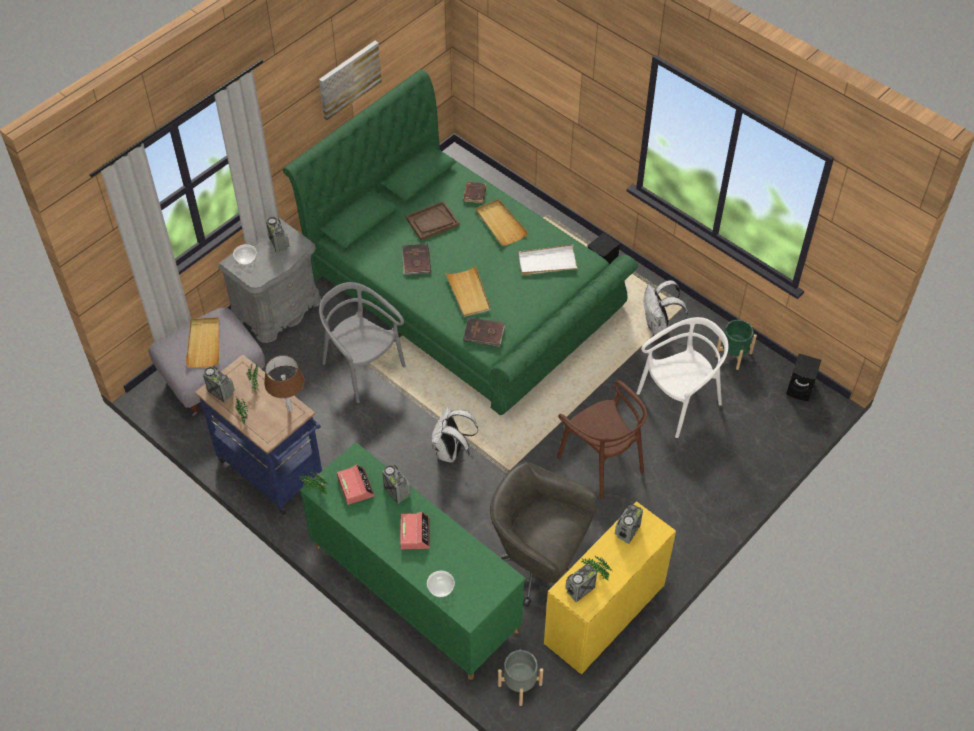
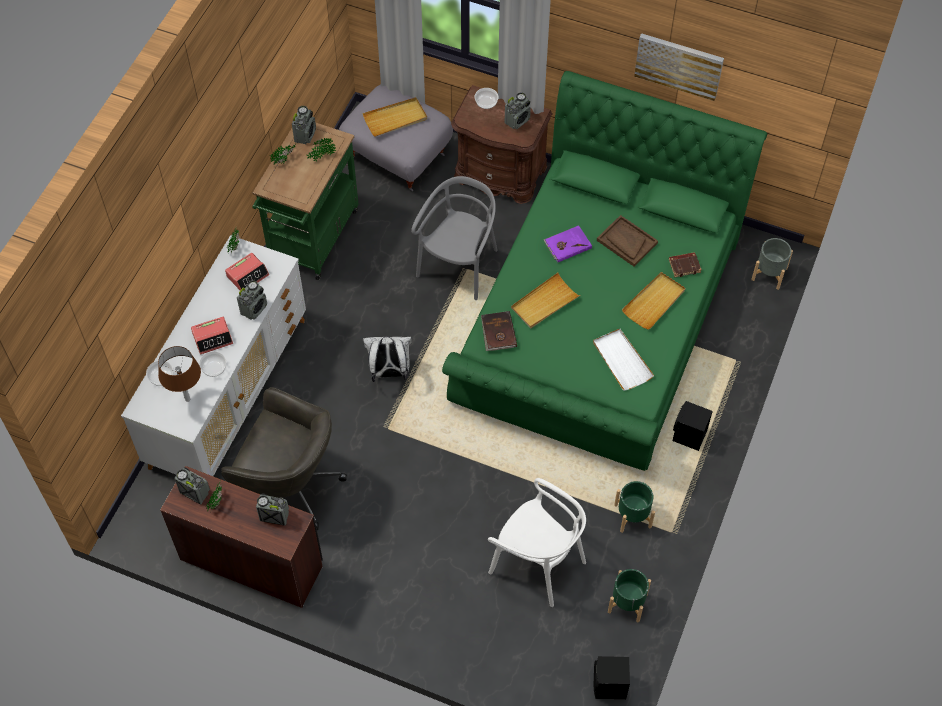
camera: 70 degrees right, 5 degrees up
blue cart [195,355,322,515] -> green cart [253,123,359,280]
grey nightstand [218,218,321,343] -> brown nightstand [451,85,553,204]
brown table lamp [264,355,304,412] -> brown table lamp moved to [158,346,201,402]
green dresser [300,442,526,680] -> white dresser [121,235,306,476]
brown book [402,244,431,275] -> purple book [544,226,592,262]
grey office chair [490,461,597,607] -> grey office chair turned 105 degrees clockwise [221,387,347,530]
grey planter [498,650,543,706] -> grey planter moved to [751,238,793,290]
yellow desk [544,501,676,674] -> brown desk [160,466,323,608]
brown chair [557,380,647,499] -> none
white backpack [643,280,688,335] -> green planter [614,481,655,533]
none -> bowl [199,351,226,377]

